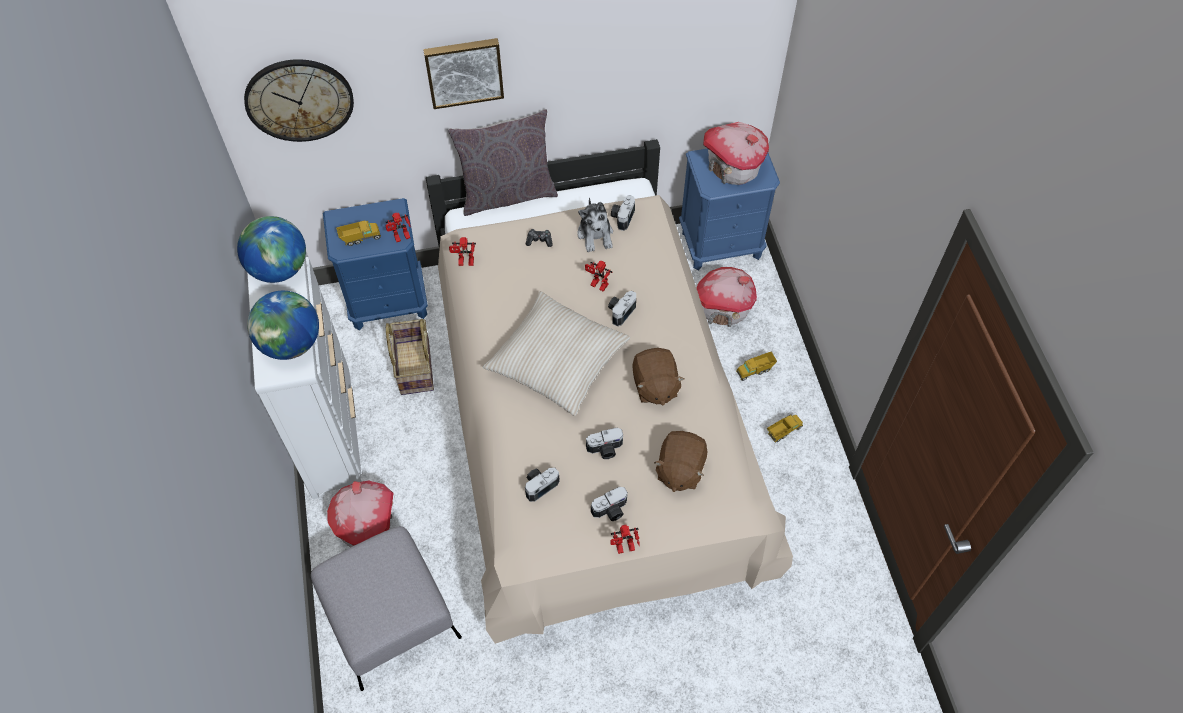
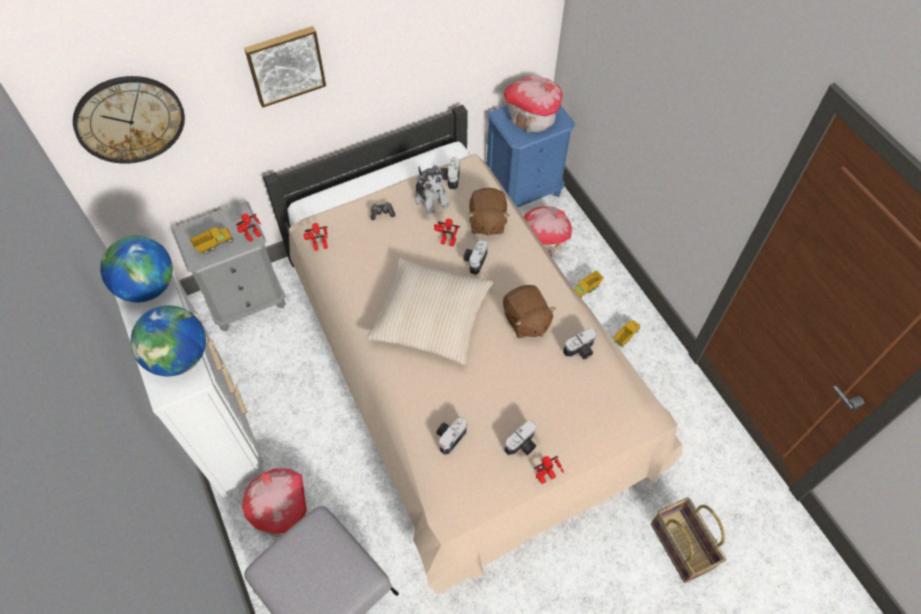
camera: 15 degrees left, 0 degrees up
blue nightstand [323,198,428,330] -> grey nightstand [172,201,286,331]
basket [386,319,434,395] -> basket moved to [651,497,726,583]
grey pillow [448,109,558,216] -> none
camera [586,428,623,459] -> camera moved to [563,328,597,360]
brown plush toy [654,431,707,492] -> brown plush toy moved to [467,188,510,236]

